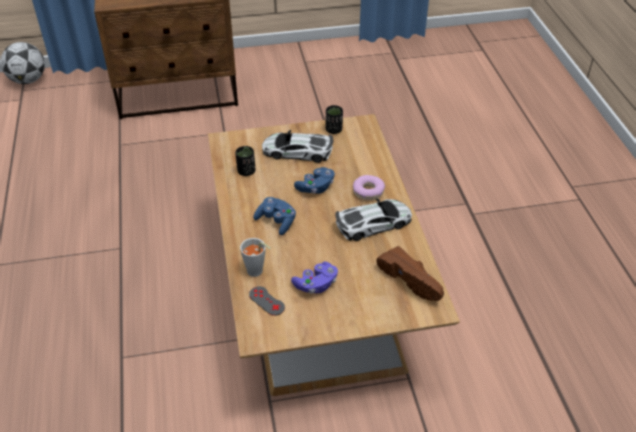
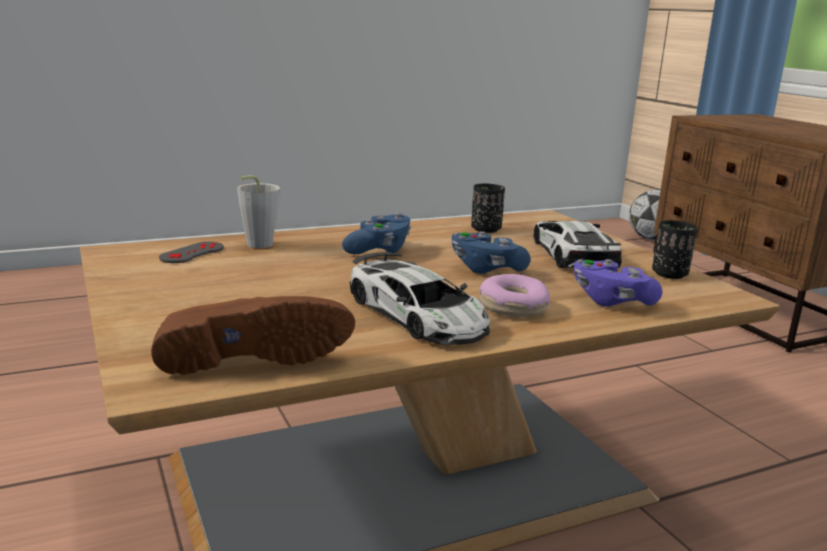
camera: 75 degrees right, 25 degrees down
purple game controller [291,262,338,294] -> purple game controller moved to [574,259,662,307]
brown shoe [376,246,444,301] -> brown shoe turned 135 degrees counterclockwise [151,296,355,375]

